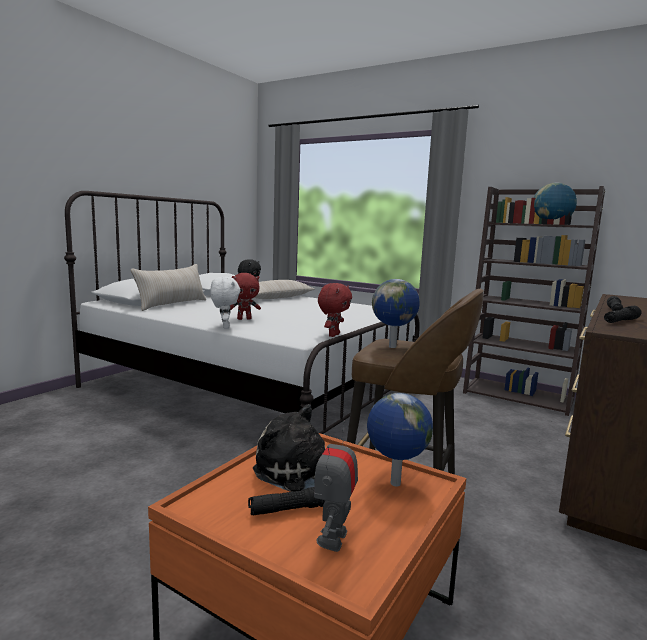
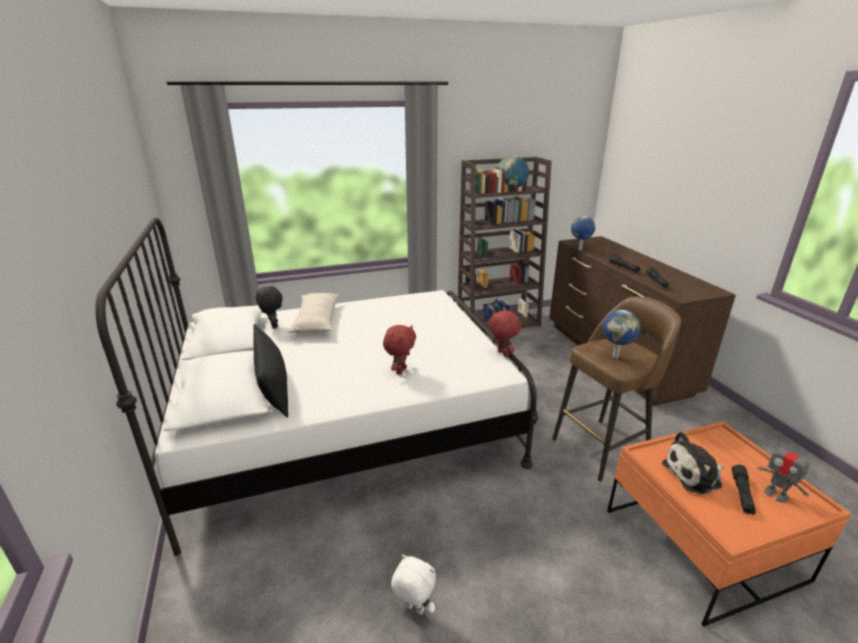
camera: 50 degrees left, 15 degrees up
beige pillow [131,264,206,311] -> black pillow [253,324,288,418]
white plush toy [211,277,240,329] -> white plush toy moved to [391,554,436,615]
globe [367,393,433,487] -> globe moved to [571,216,595,250]

